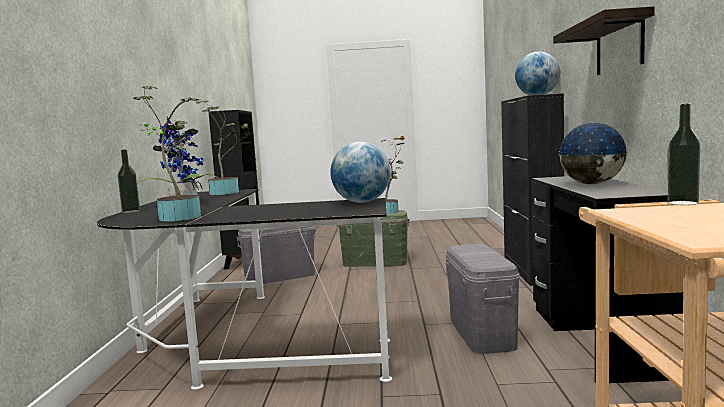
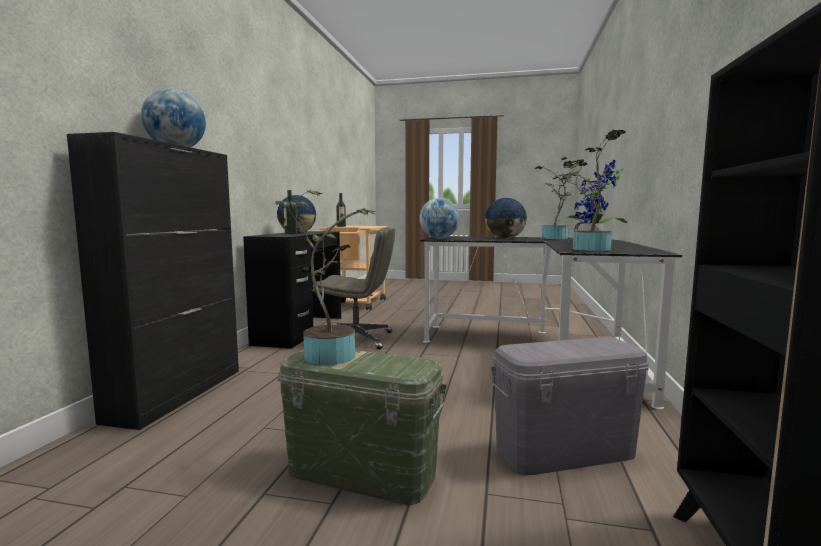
camera: 170 degrees left, 0 degrees up
bottle [118,149,140,213] -> bottle moved to [284,190,297,235]
grey storage box [446,244,520,354] -> grey office chair [312,227,395,350]
shelf [553,6,655,75] -> none
none -> globe [485,198,527,239]

